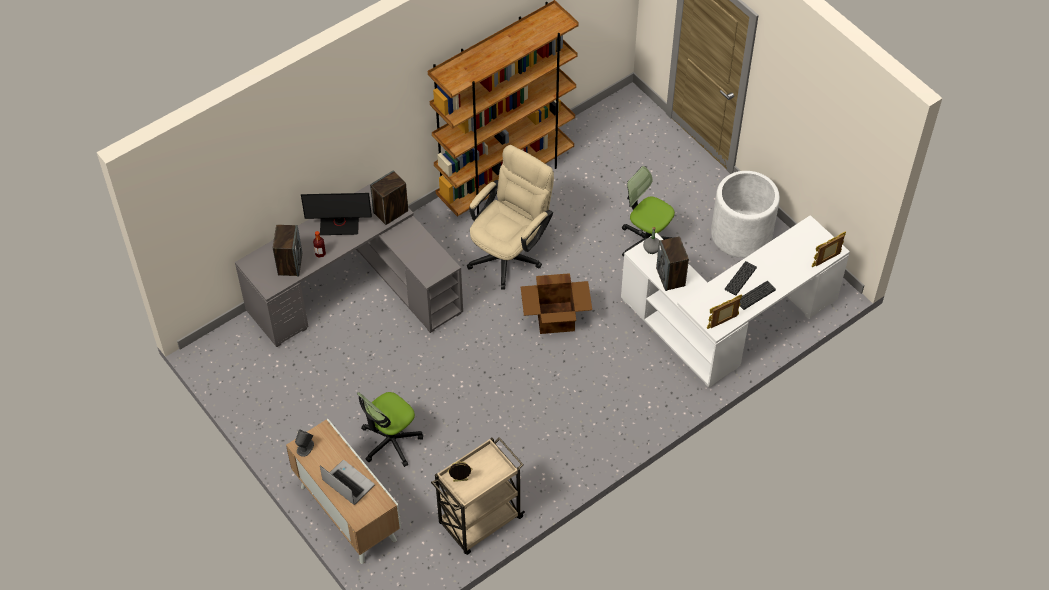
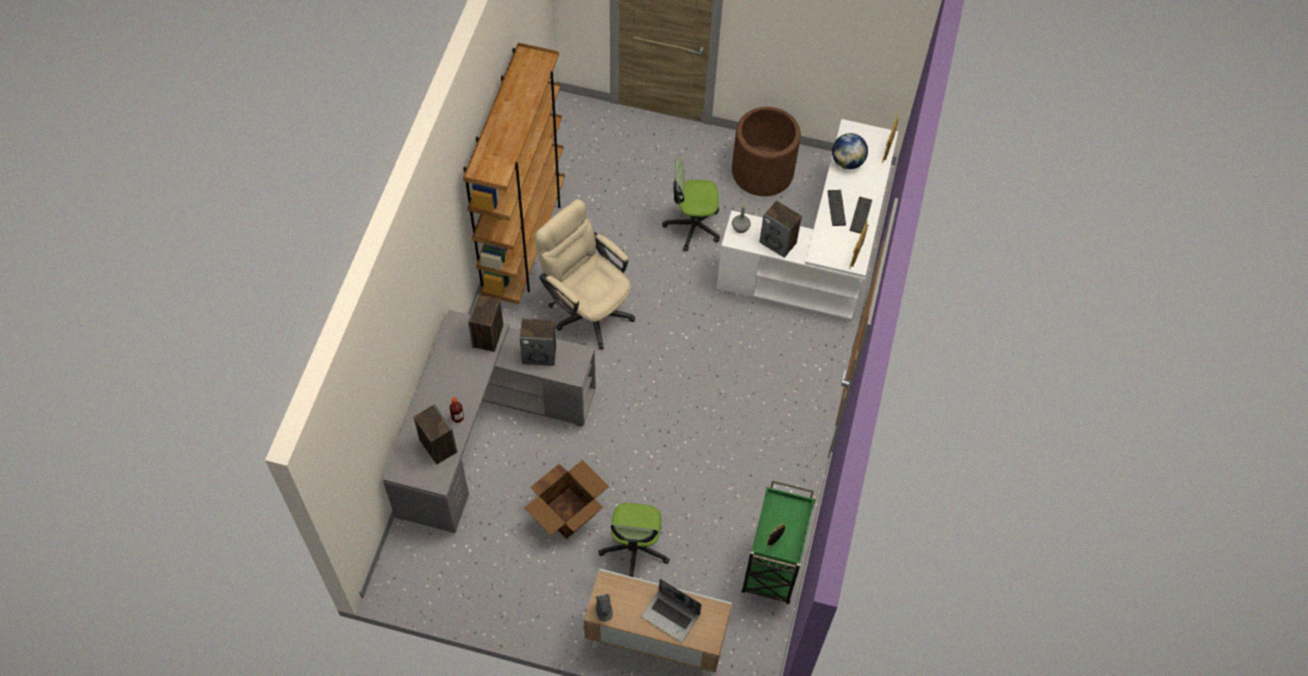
camera: 40 degrees left, 5 degrees up
monitor [301,193,372,235] -> none
laptop [320,460,375,505] -> laptop turned 150 degrees counterclockwise [641,579,701,642]
beige cart [431,437,525,555] -> green cart [742,481,816,604]
beige office chair [467,145,554,289] -> beige office chair turned 45 degrees counterclockwise [535,199,635,349]
cardboard box [520,273,592,334] -> cardboard box moved to [525,460,609,539]
white planter [711,171,780,258] -> brown planter [732,107,801,196]
none -> speaker [520,318,556,366]
none -> globe [832,133,868,169]

